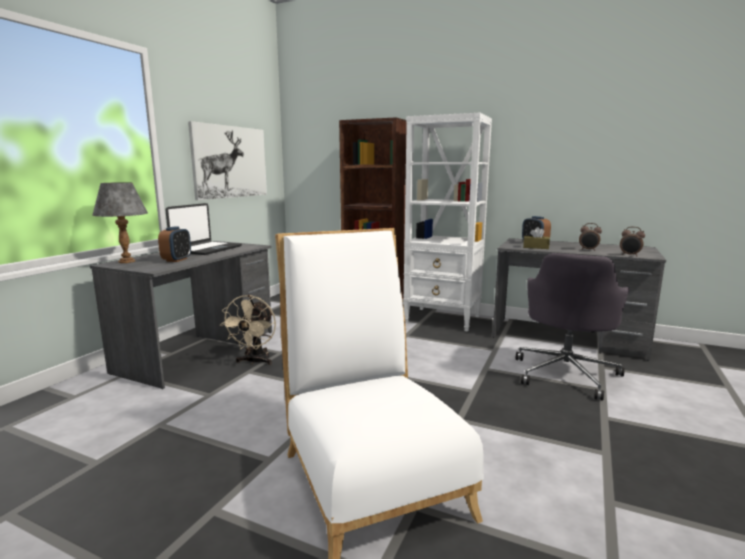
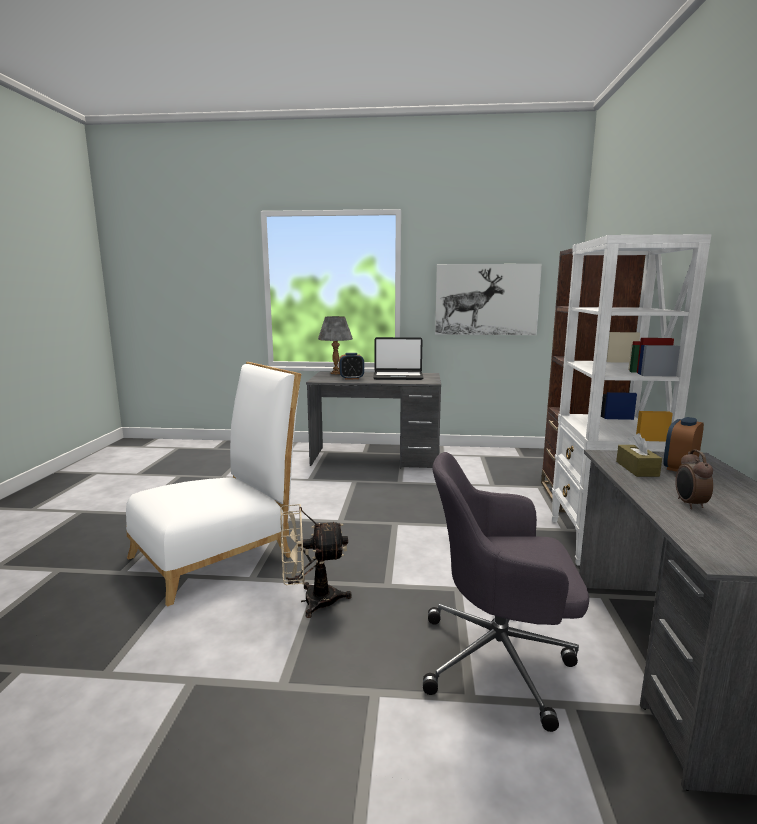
camera: 70 degrees right, 0 degrees up
beige fan [220,295,276,365] -> beige fan moved to [280,504,352,618]
alarm clock [620,227,645,256] -> none

